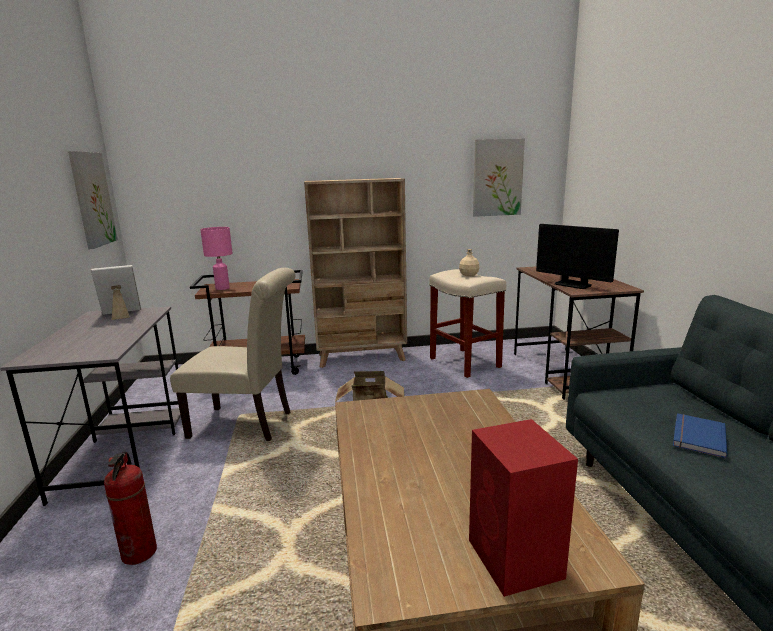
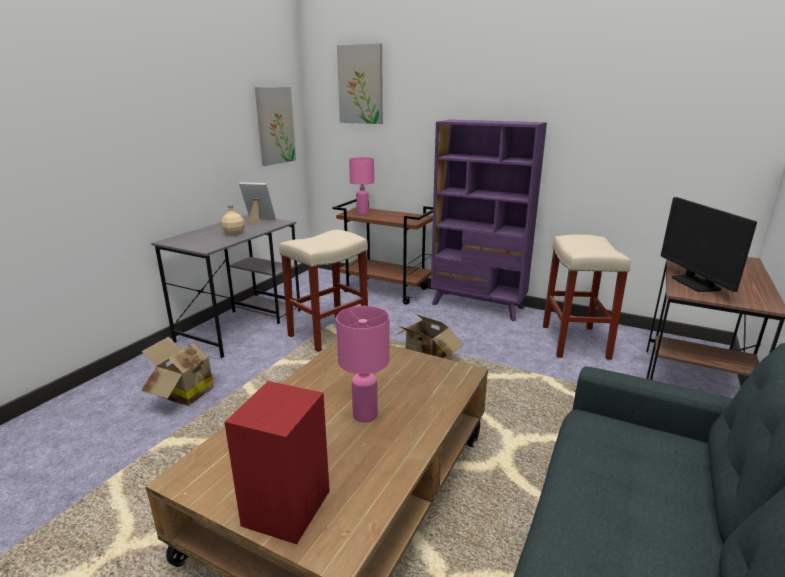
camera: 35 degrees right, 5 degrees up
fire extinguisher [104,451,157,565] -> cardboard box [141,337,221,406]
beige chair [170,268,295,441] -> beige stool [279,230,368,352]
beige bookcase [304,178,407,368] -> purple bookcase [431,120,547,321]
beige bottle [459,249,479,276] -> beige bottle moved to [221,205,245,235]
picture [473,138,525,217] -> picture moved to [337,43,383,124]
blue book [673,413,727,458] -> none
none -> pink table lamp [336,306,389,423]

